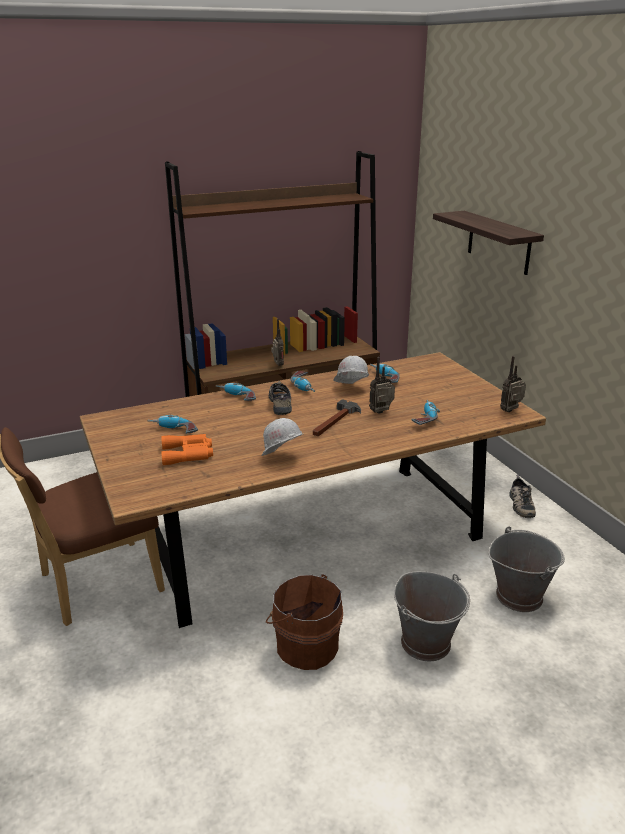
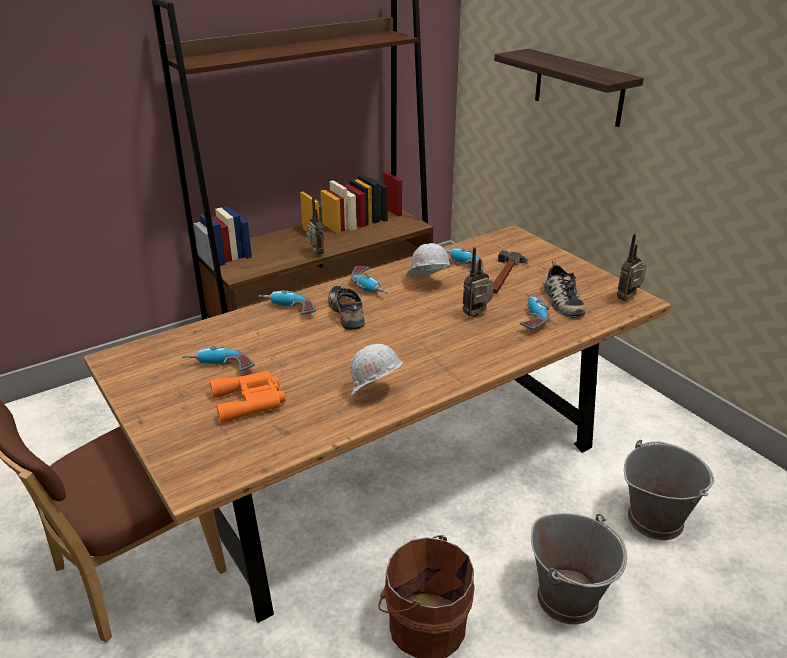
camera: 10 degrees left, 5 degrees up
hammer [313,399,361,436] -> hammer moved to [493,250,529,294]
shoe [509,475,536,518] -> shoe moved to [544,261,586,318]

